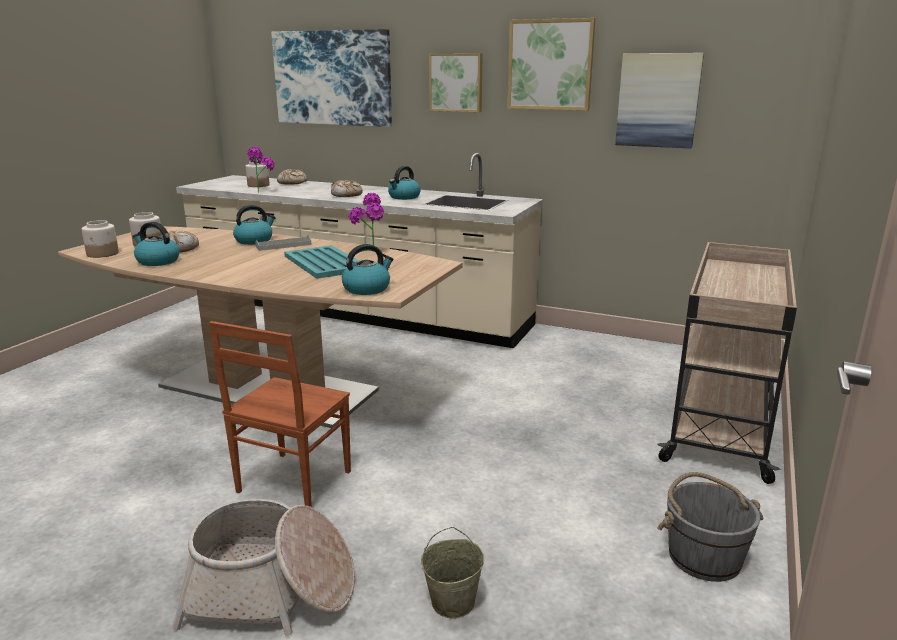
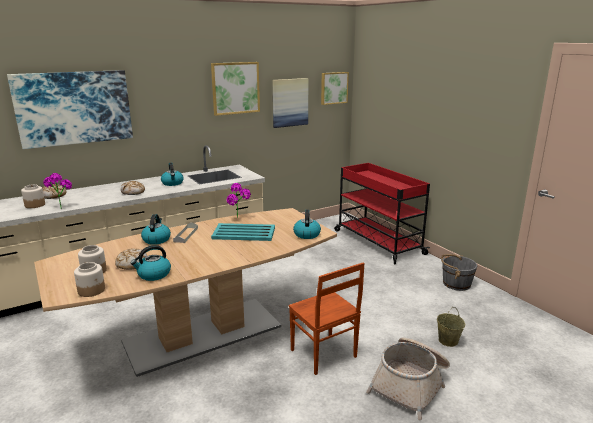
camera: 55 degrees left, 0 degrees up
picture [429,53,483,112] -> picture moved to [321,72,349,105]
beige cart [657,242,797,484] -> red cart [334,163,430,265]

